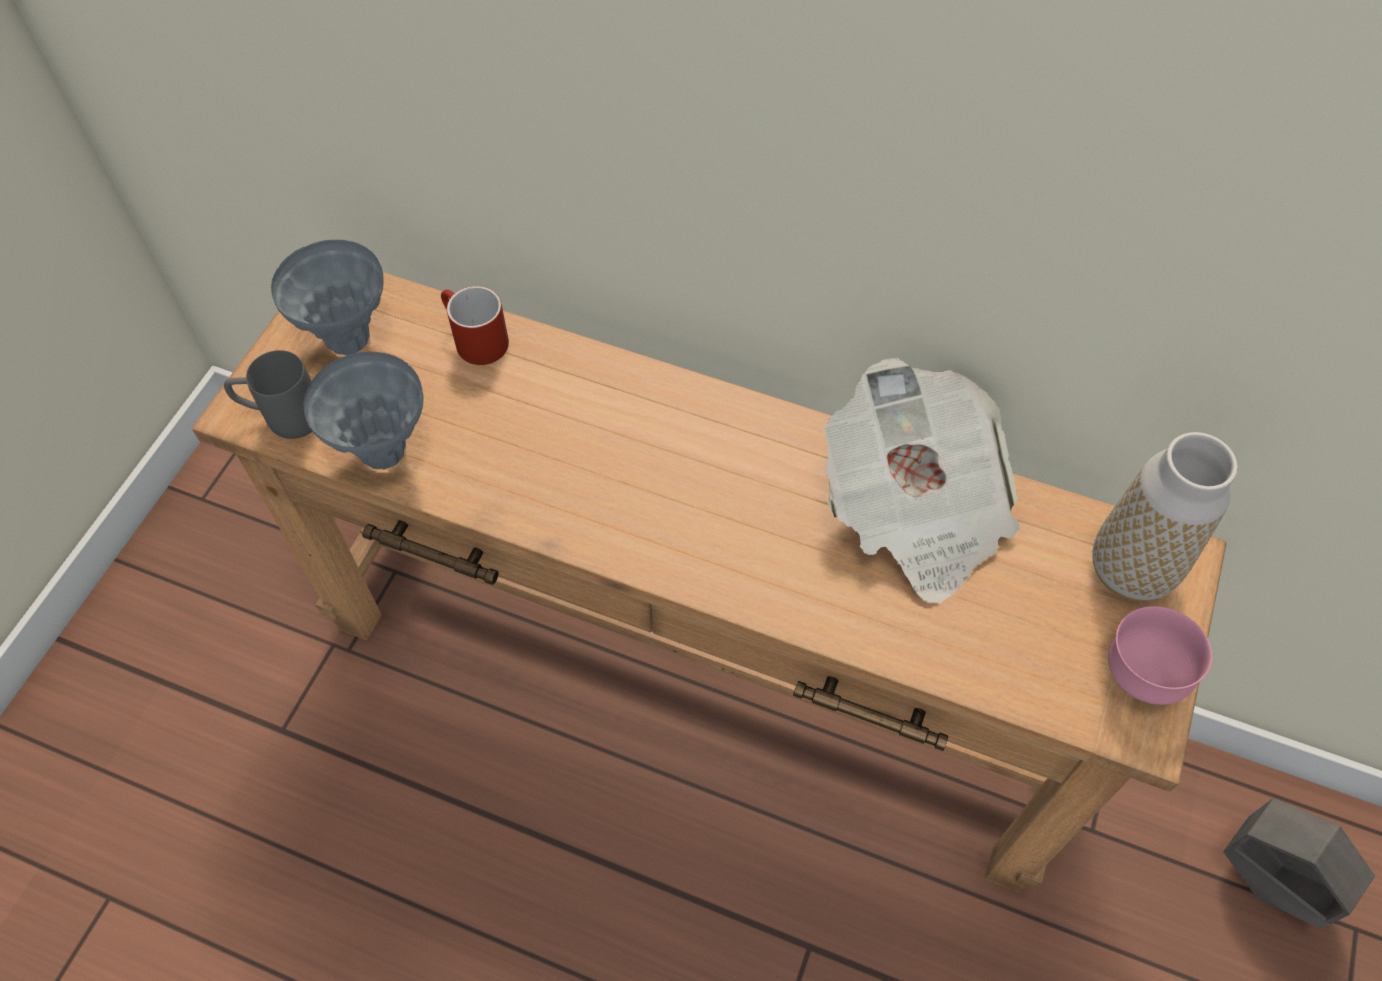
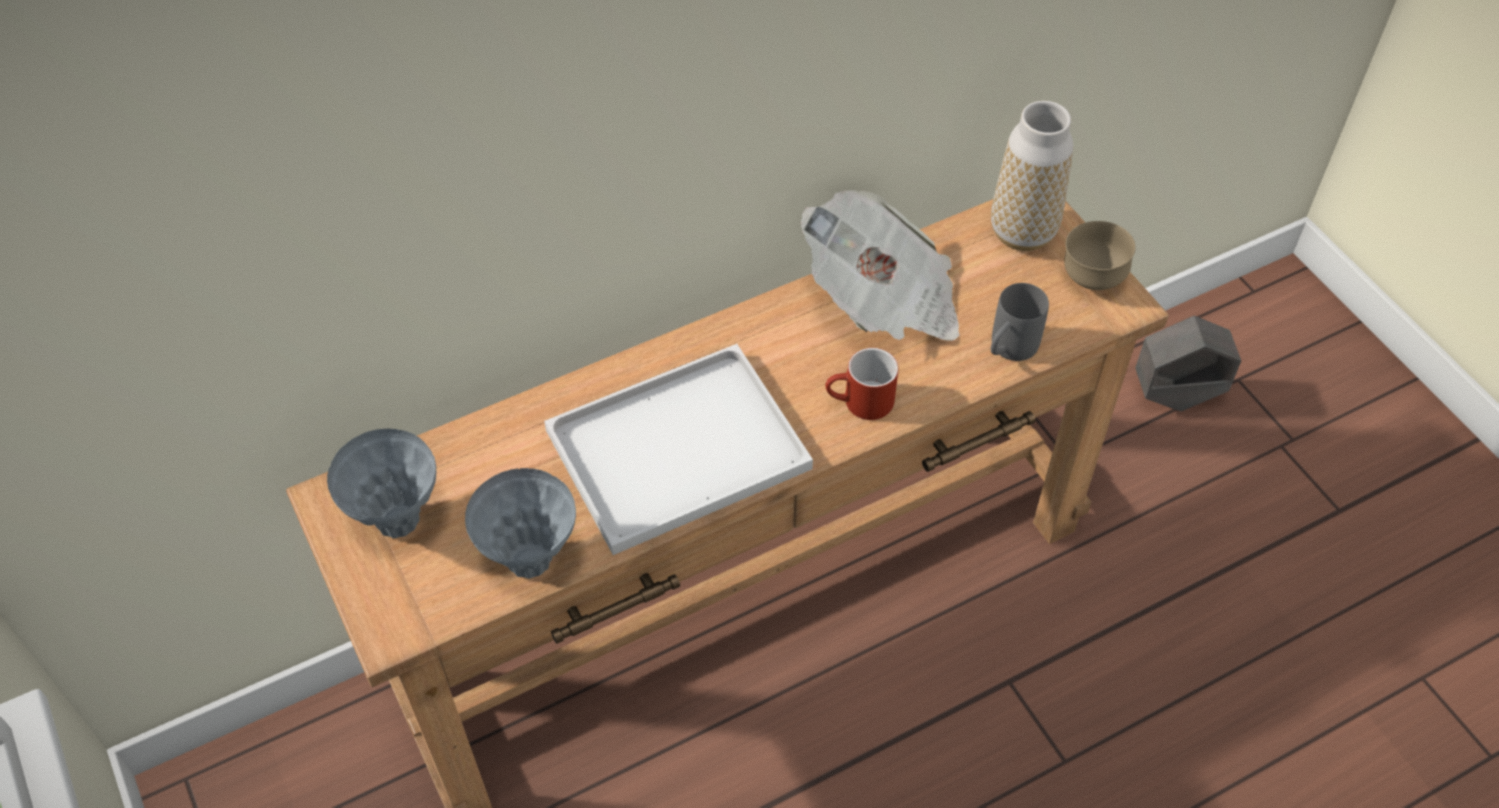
camera: 50 degrees left, 5 degrees down
grey mug [224,350,313,439] -> grey mug moved to [991,283,1049,361]
red mug [441,286,509,365] -> red mug moved to [825,348,899,420]
pink bowl [1108,606,1212,705] -> brown bowl [1064,221,1136,290]
none -> white tray [544,344,813,555]

